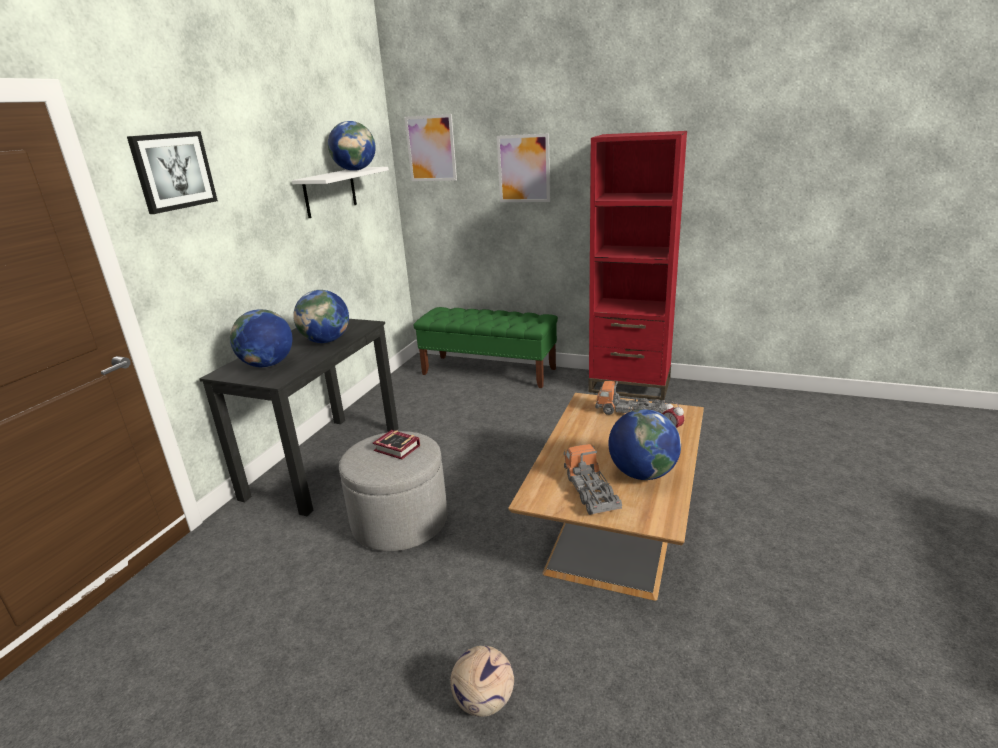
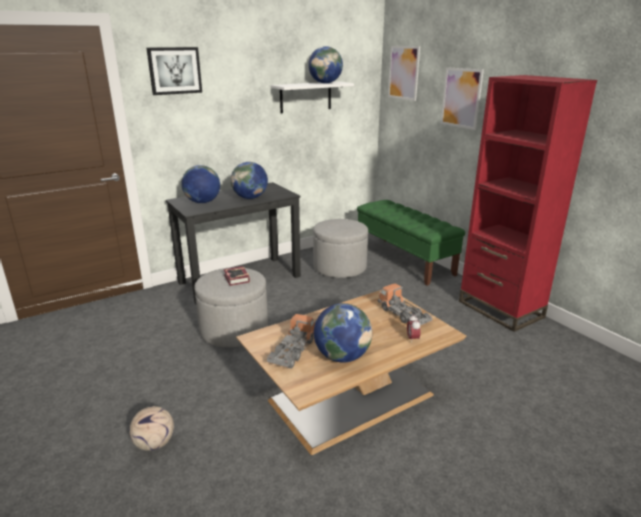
camera: 35 degrees right, 0 degrees up
none -> grey ottoman [313,219,368,278]

